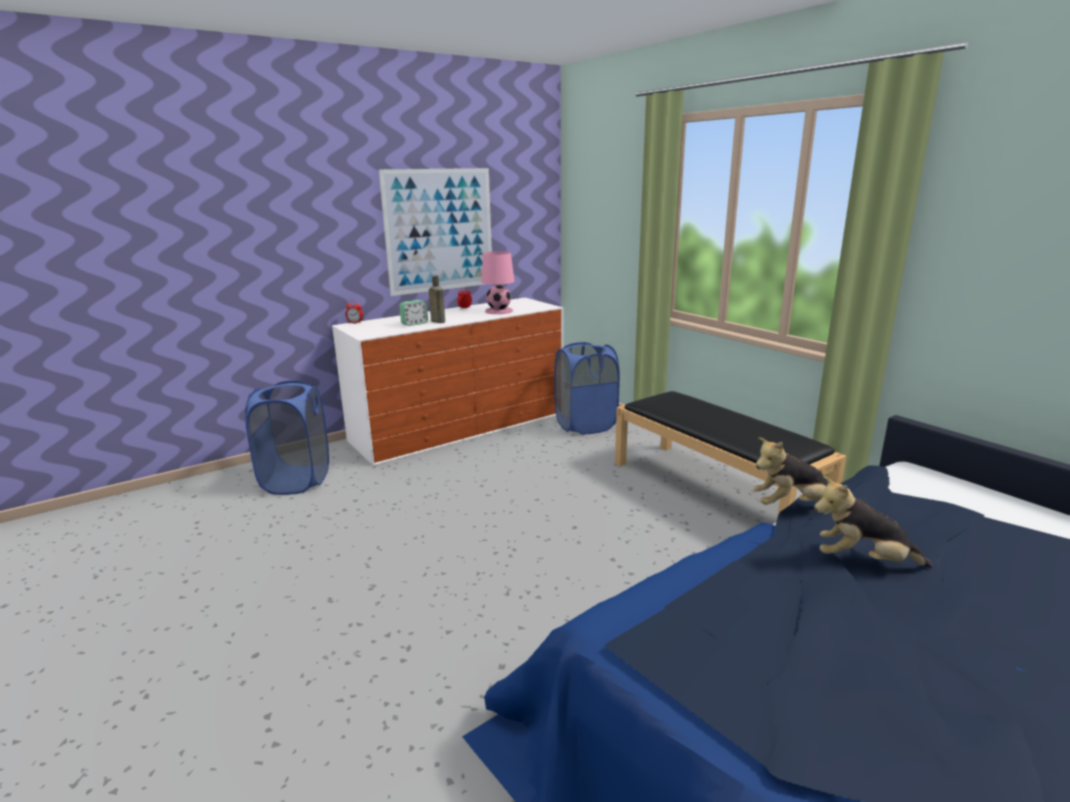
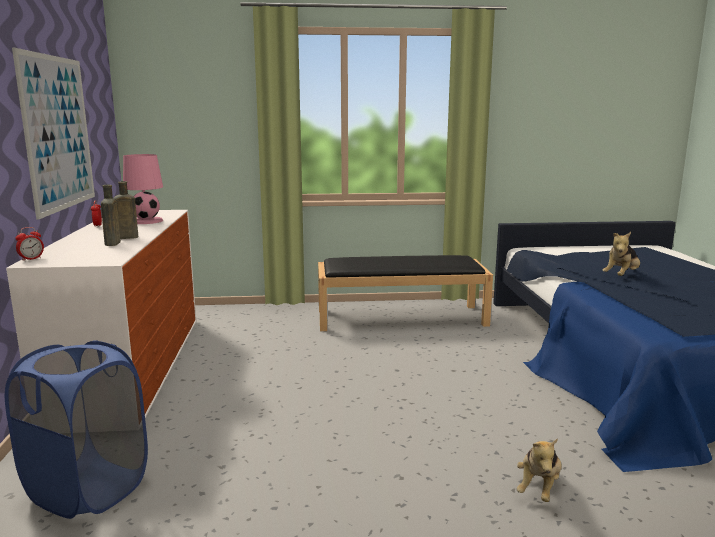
camera: 60 degrees left, 5 degrees down
alarm clock [399,300,428,326] -> brown bottle [101,185,121,246]
blue laundry basket [554,342,620,434] -> none
plush toy [754,437,828,505] -> plush toy moved to [516,438,562,502]

